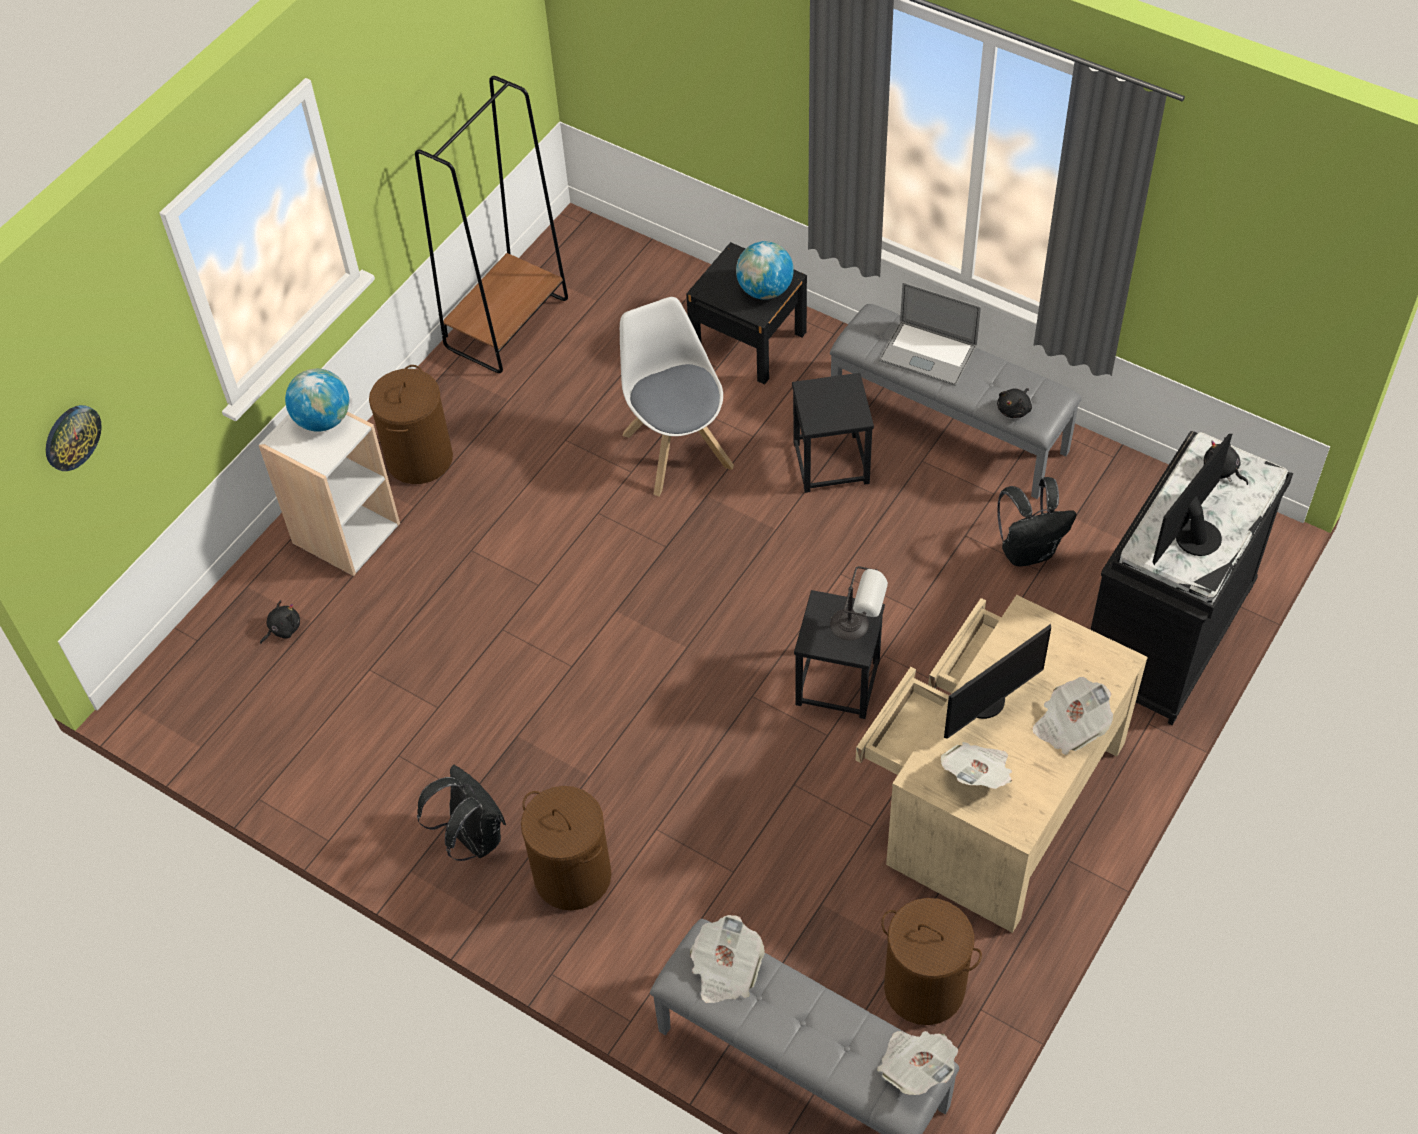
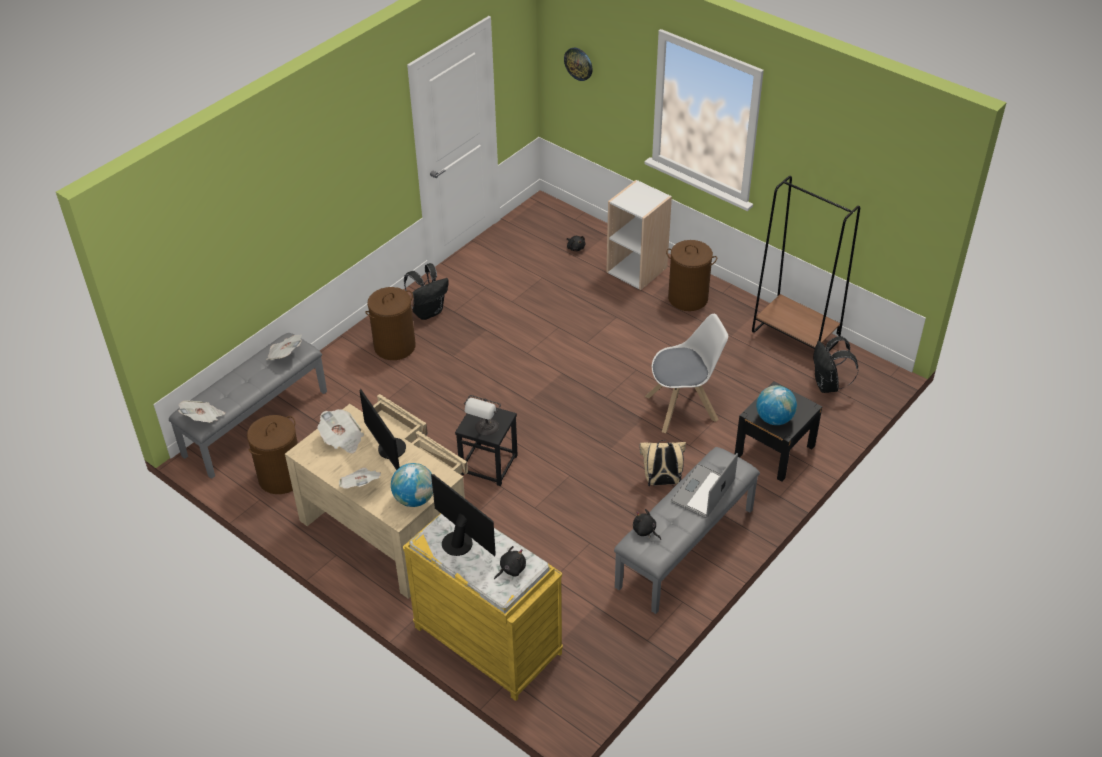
camera: 95 degrees right, 10 degrees down
globe [285,369,349,432] -> globe moved to [391,463,433,507]
black stool [792,373,874,493] -> beige backpack [639,440,686,486]
black backpack [997,477,1076,567] -> black backpack moved to [813,336,858,393]
black dresser [1090,431,1293,725] -> yellow dresser [403,513,563,701]

